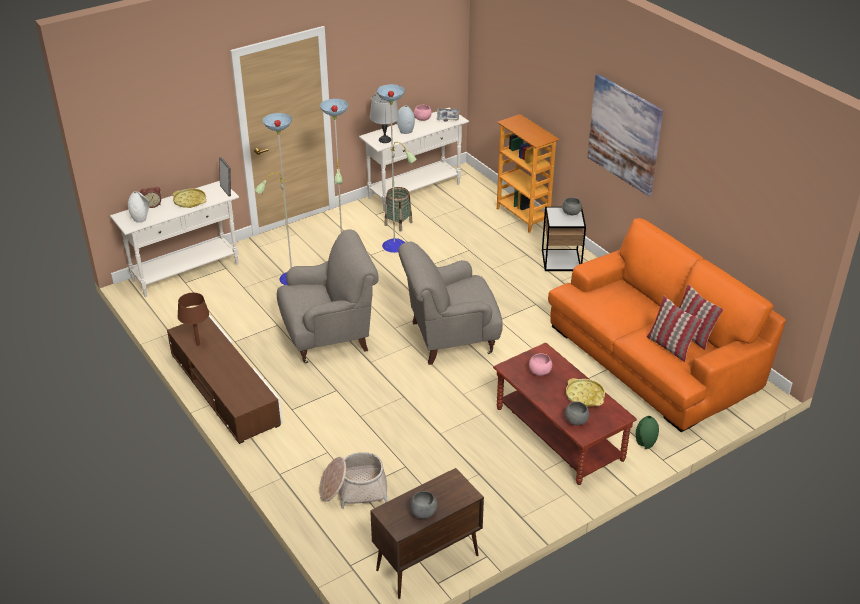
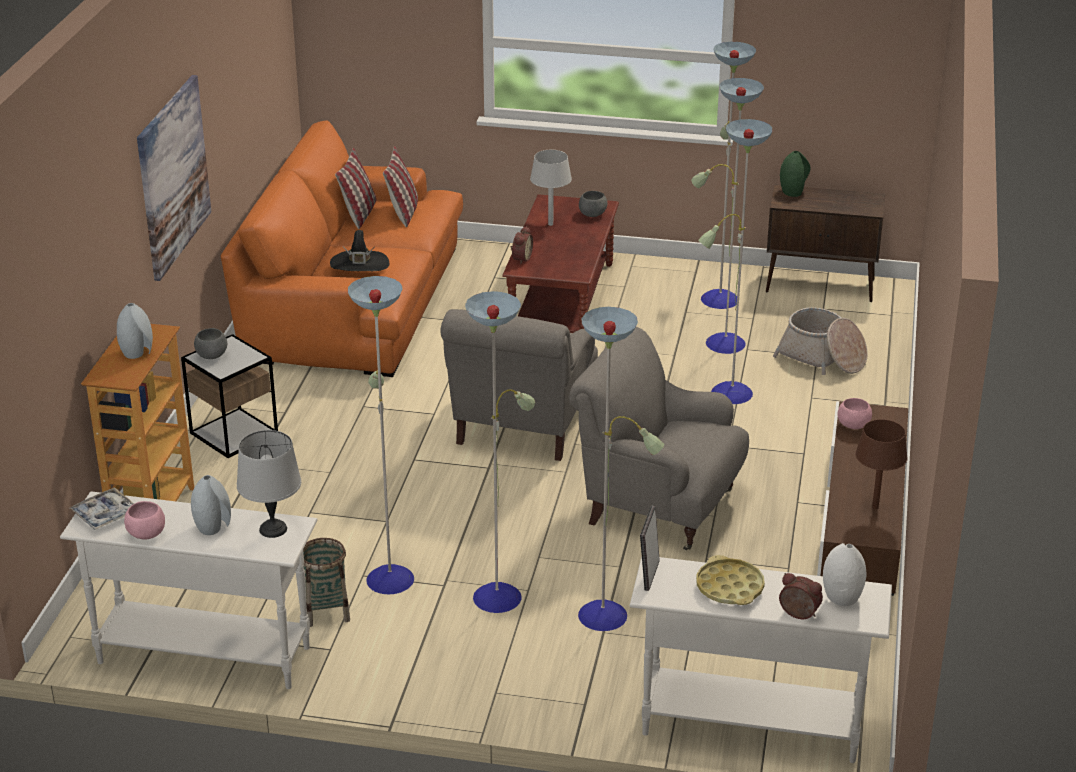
camera: 135 degrees left, 5 degrees down
grey armchair [398,242,503,365] -> grey armchair turned 75 degrees clockwise [441,309,598,461]
grey bowl [410,491,437,519] -> none
pink bowl [529,353,552,376] -> pink bowl moved to [837,398,872,429]
yellow tray [566,378,605,407] -> grey table lamp [530,150,572,226]
green vase [635,416,659,449] -> green vase moved to [780,151,811,197]
none -> grey vase [117,303,153,359]
none -> black hat [330,230,389,271]
none -> alarm clock [511,226,533,264]
none -> floor lamp [691,42,773,404]

